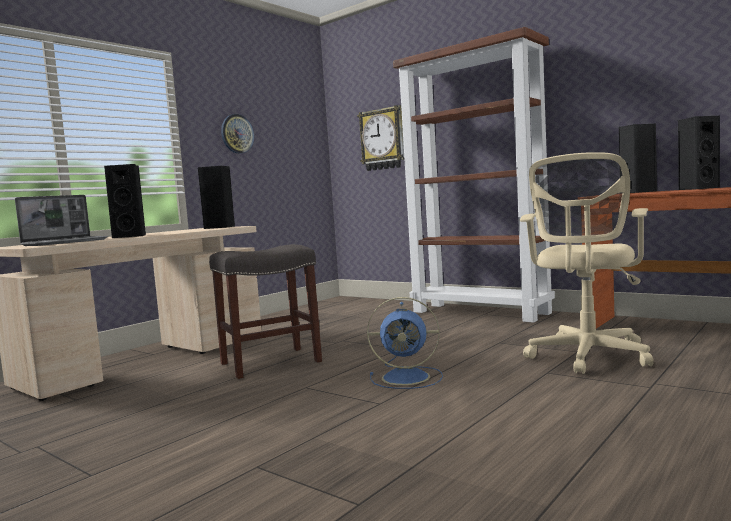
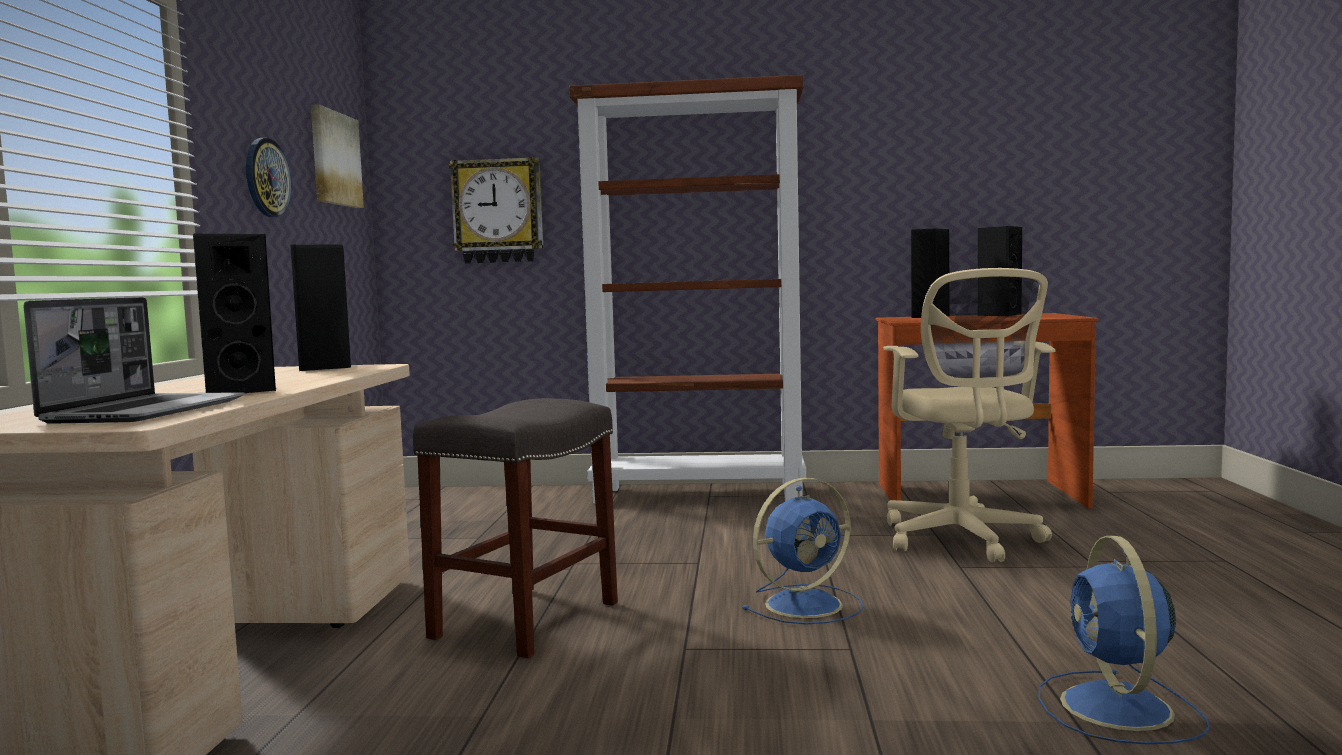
camera: 35 degrees left, 0 degrees up
none -> picture [311,104,364,208]
none -> blue fan [1038,536,1210,744]

